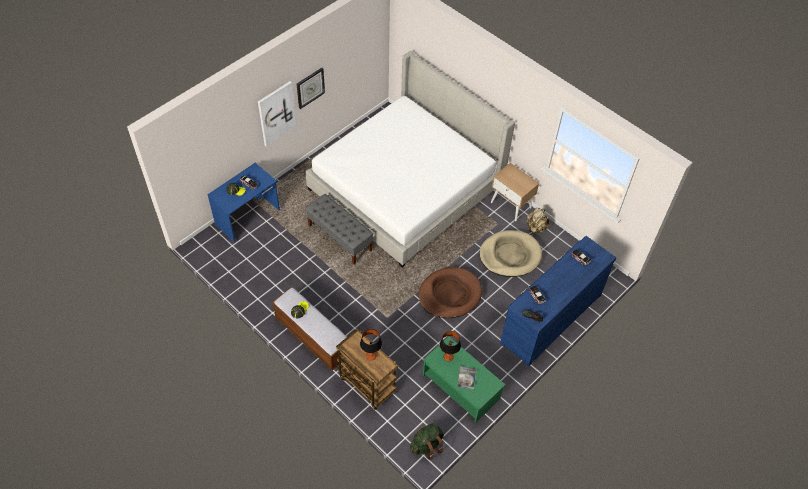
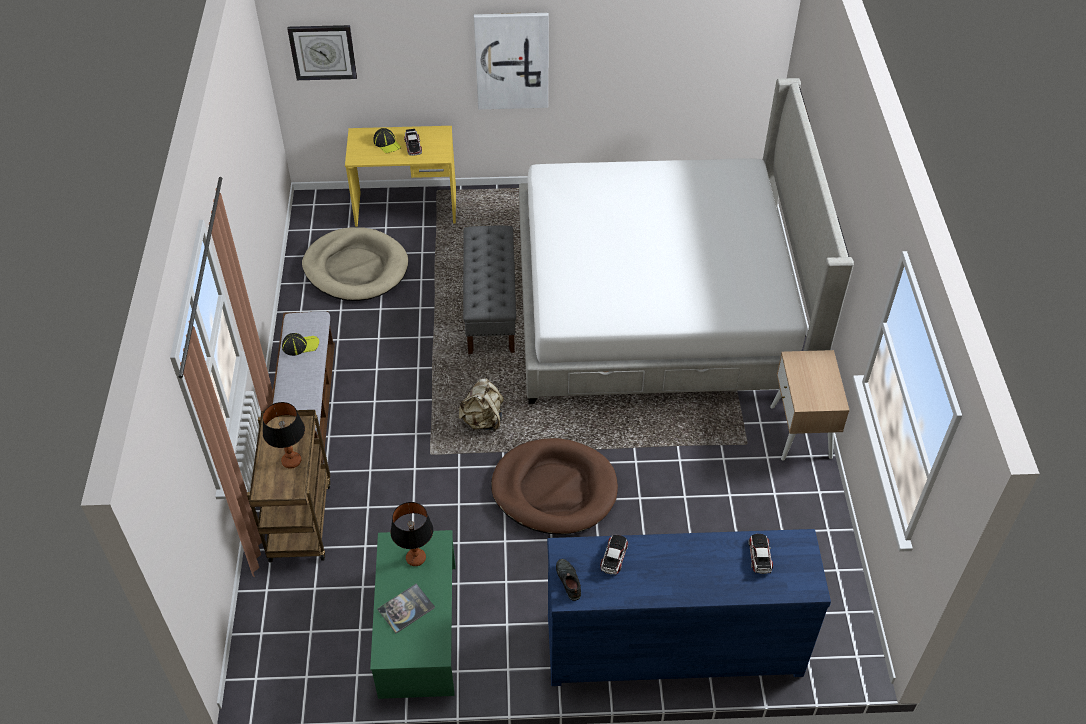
camera: 45 degrees right, 5 degrees down
blue desk [208,163,280,243] -> yellow desk [345,126,456,227]
wall clock [297,68,325,109] -> wall clock moved to [287,25,357,80]
green backpack [410,423,444,460] -> none
beige dog bed [480,230,542,277] -> beige dog bed moved to [302,227,408,301]
beige backpack [527,208,550,233] -> beige backpack moved to [459,379,504,432]

